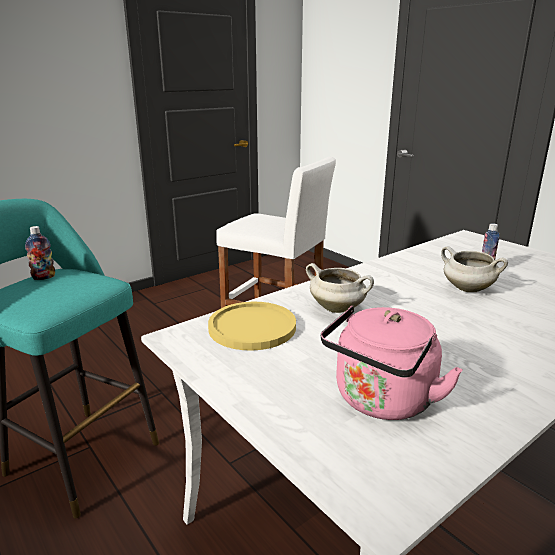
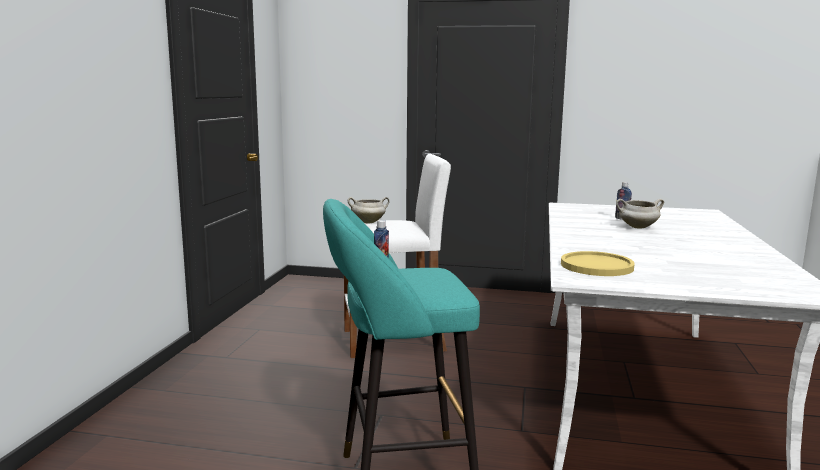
camera: 40 degrees left, 10 degrees down
white cooking pot [306,263,374,313] -> white cooking pot moved to [347,197,390,224]
pink kettle [321,305,463,420] -> none

